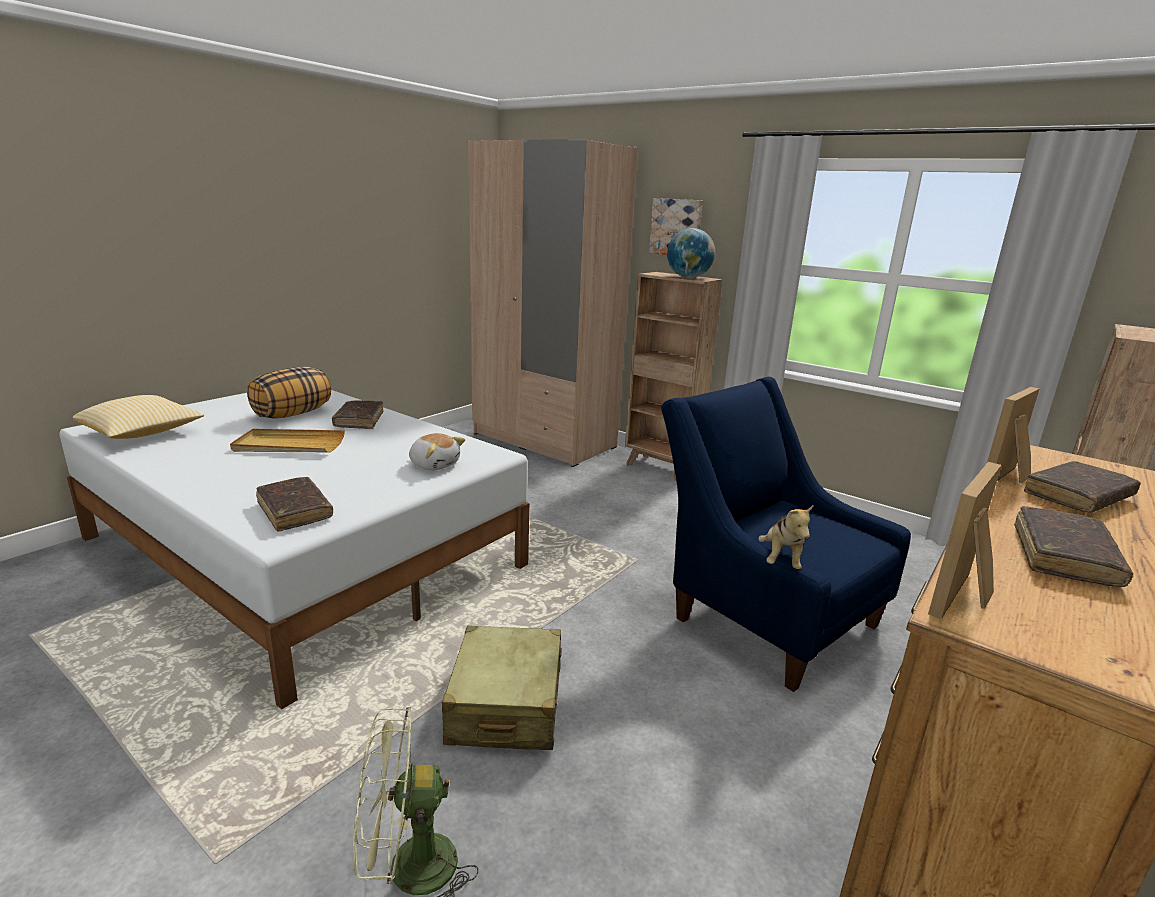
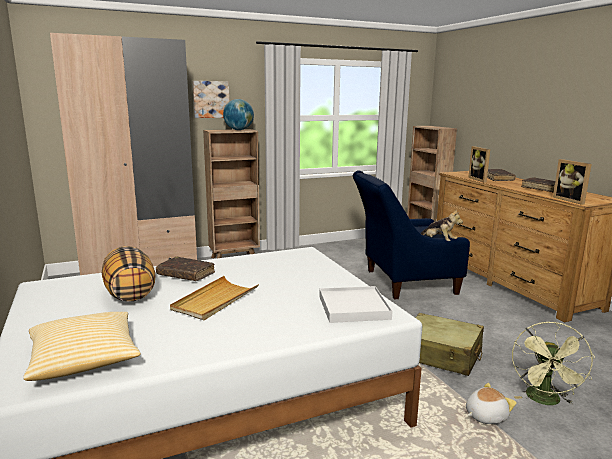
camera: 60 degrees left, 5 degrees down
brown book [256,477,333,532] -> white tray [319,286,392,323]
plush toy [409,433,465,470] -> plush toy moved to [466,383,517,424]

